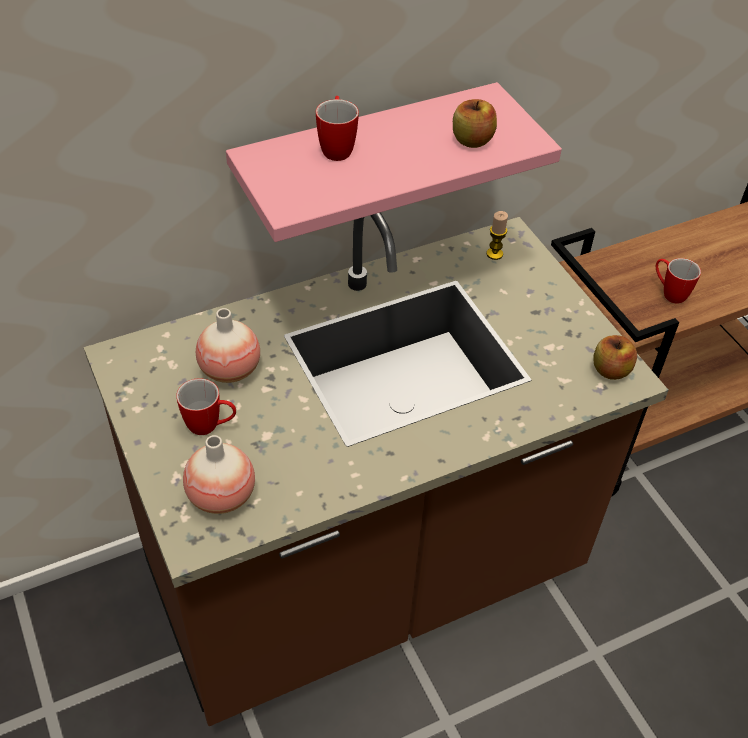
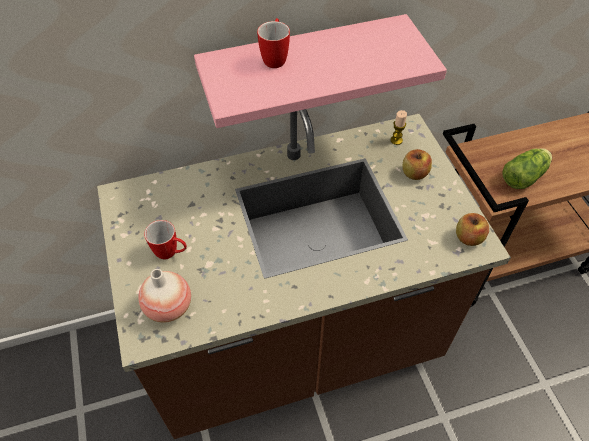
camera: 10 degrees right, 5 degrees up
vase [196,308,260,383] -> none
apple [453,99,497,148] -> apple moved to [402,149,432,180]
mug [656,258,701,304] -> lettuce [502,148,552,189]

